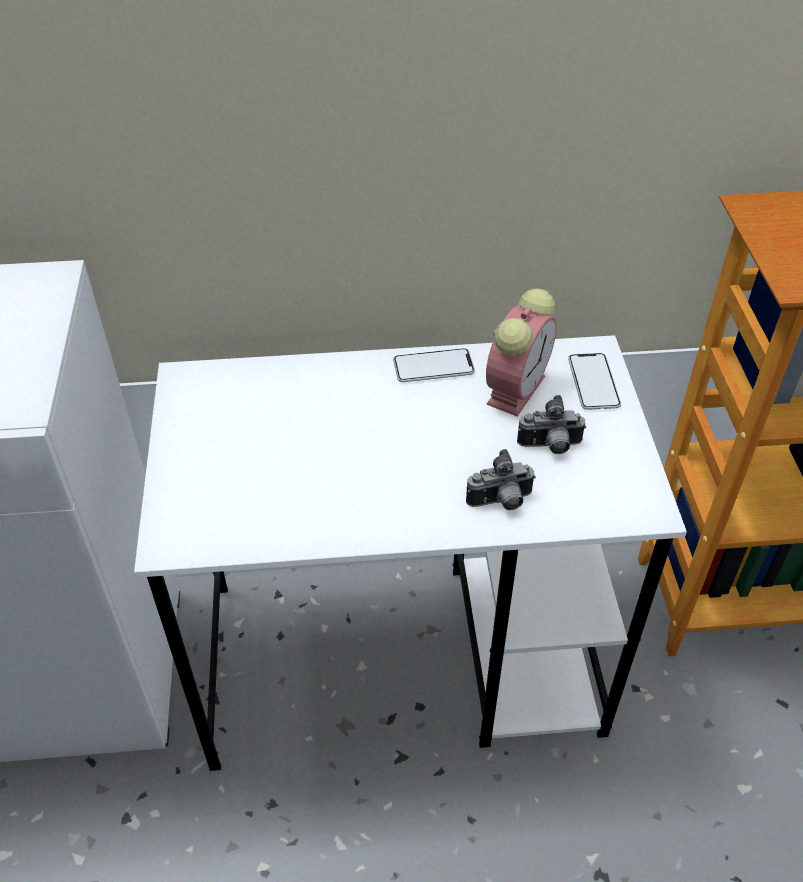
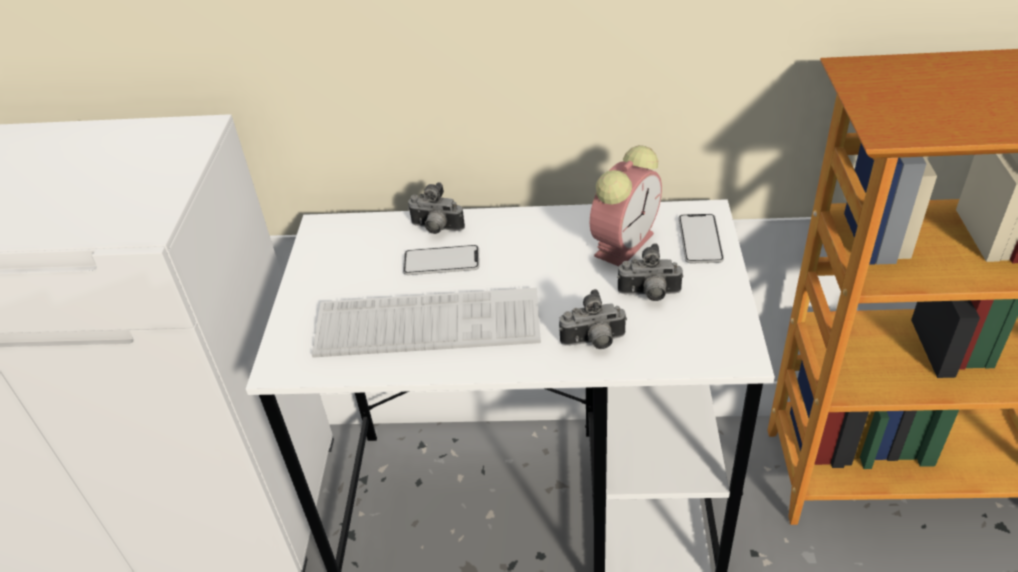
camera: 10 degrees right, 5 degrees down
phone [393,348,475,382] -> phone moved to [403,245,480,275]
none -> keyboard [312,288,541,358]
none -> camera [407,182,465,234]

